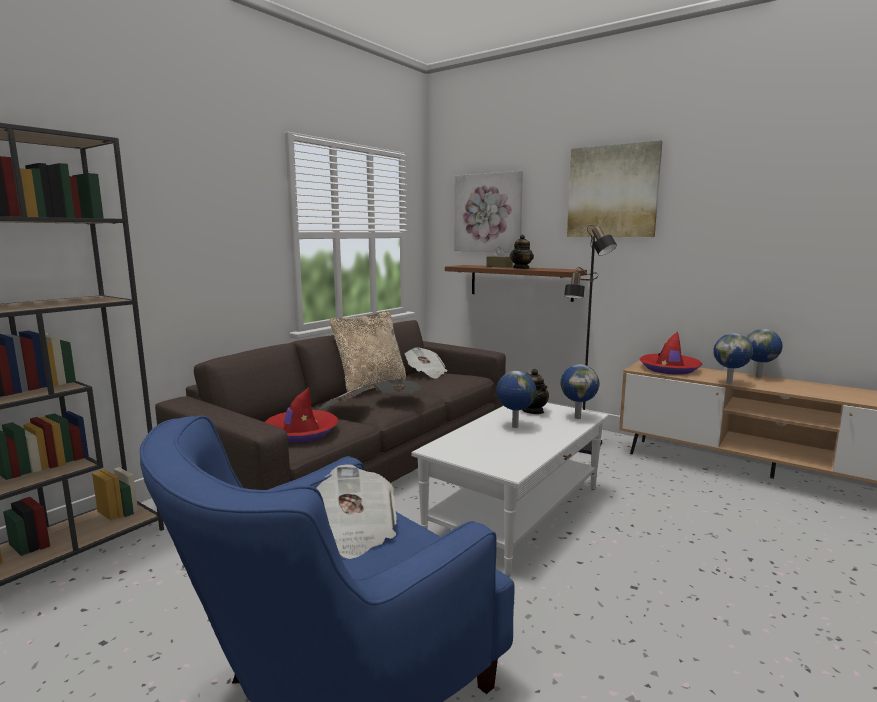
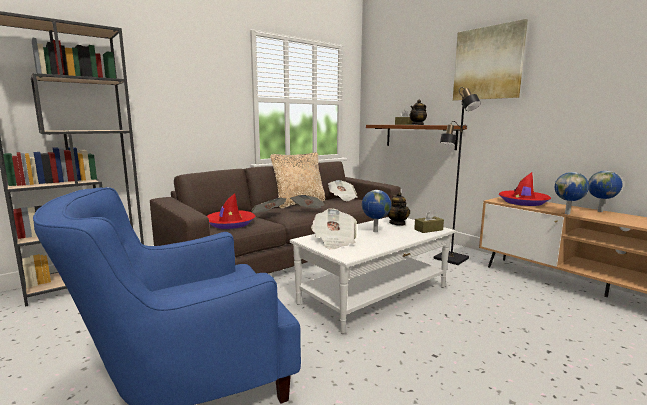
camera: 15 degrees right, 0 degrees up
newspaper [316,464,397,559] -> newspaper moved to [311,209,357,249]
picture [454,171,523,252] -> none
globe [561,364,600,419] -> brown tissue box [414,209,444,233]

